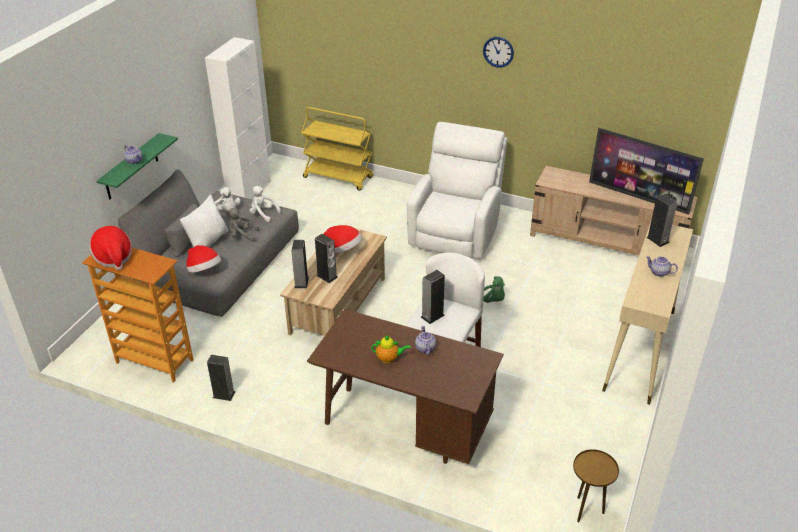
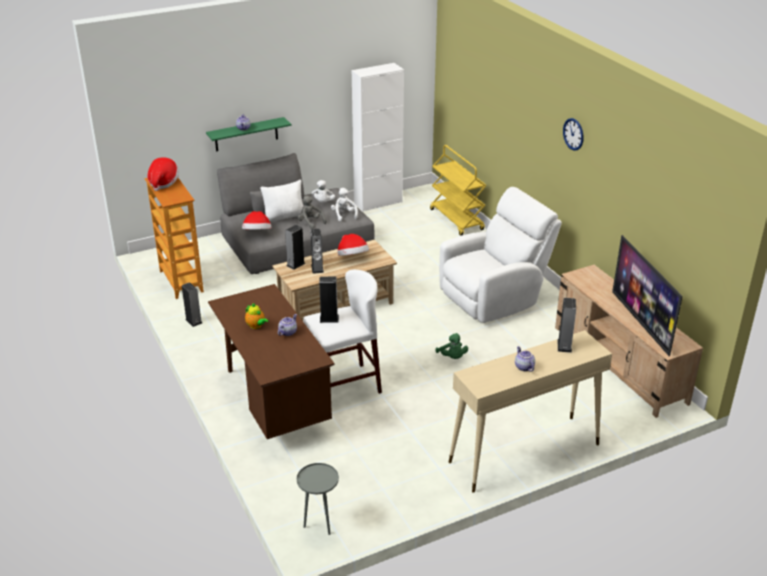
camera: 40 degrees right, 5 degrees down
brown side table [573,449,619,522] -> grey side table [297,463,339,535]

